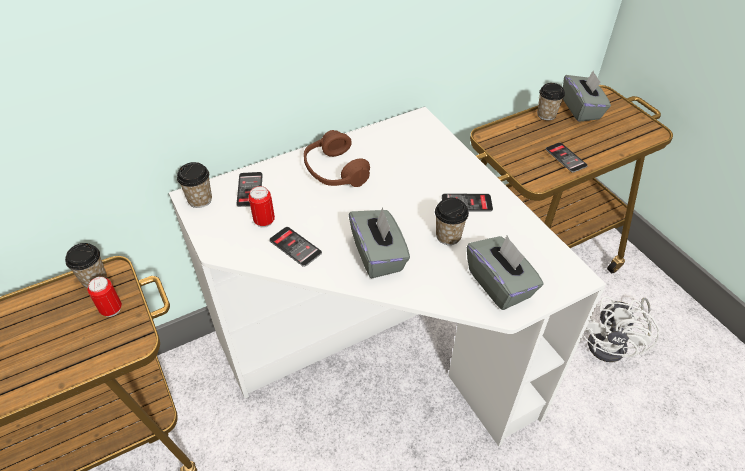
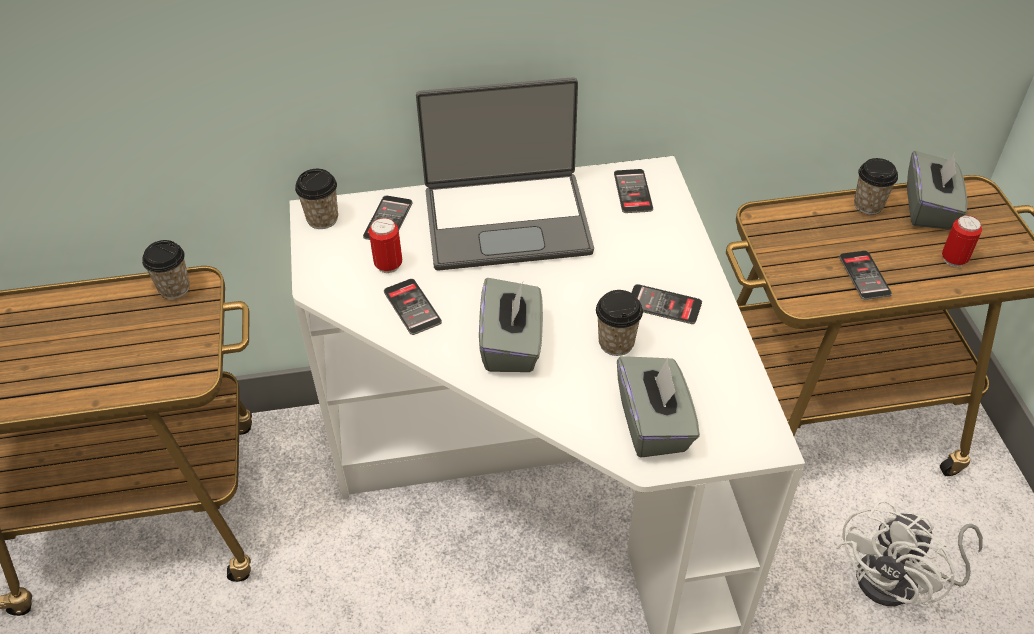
camera: 20 degrees right, 0 degrees up
can [87,277,122,317] -> can moved to [942,215,982,267]
brown headphones [304,130,370,187] -> laptop [416,77,594,271]
none -> phone [614,169,653,213]

